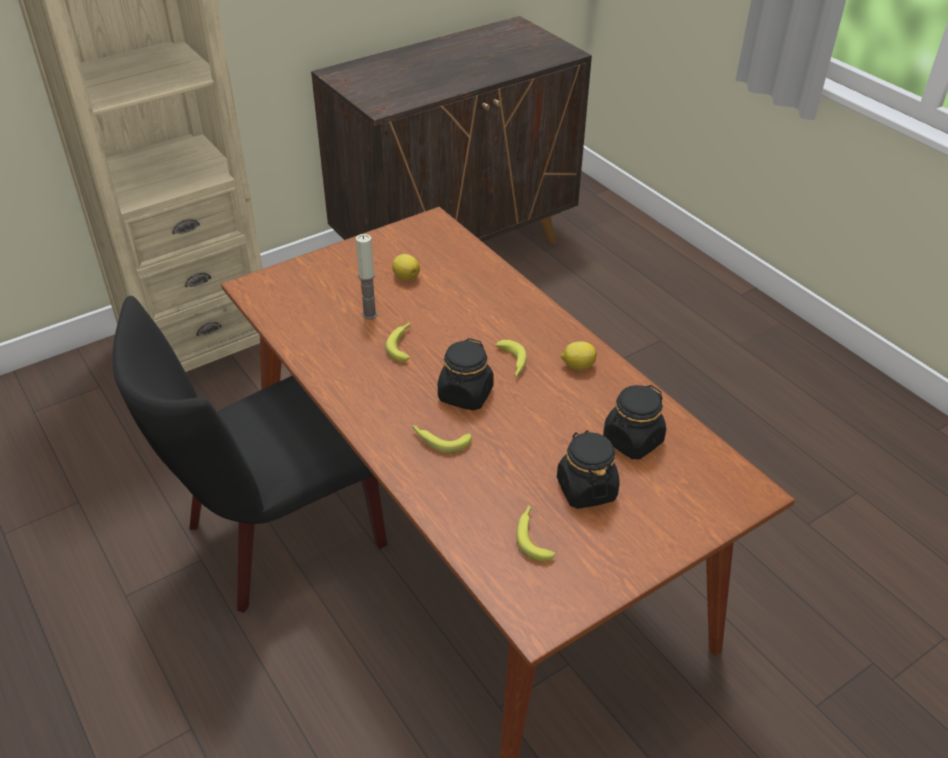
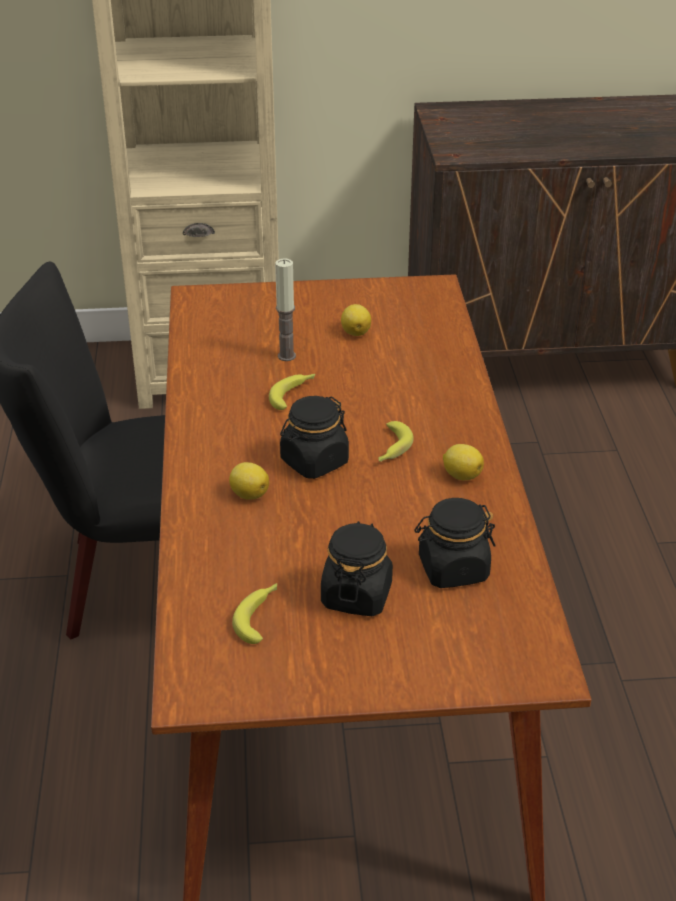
camera: 30 degrees right, 5 degrees down
banana [412,425,472,453] -> lemon [229,462,269,500]

